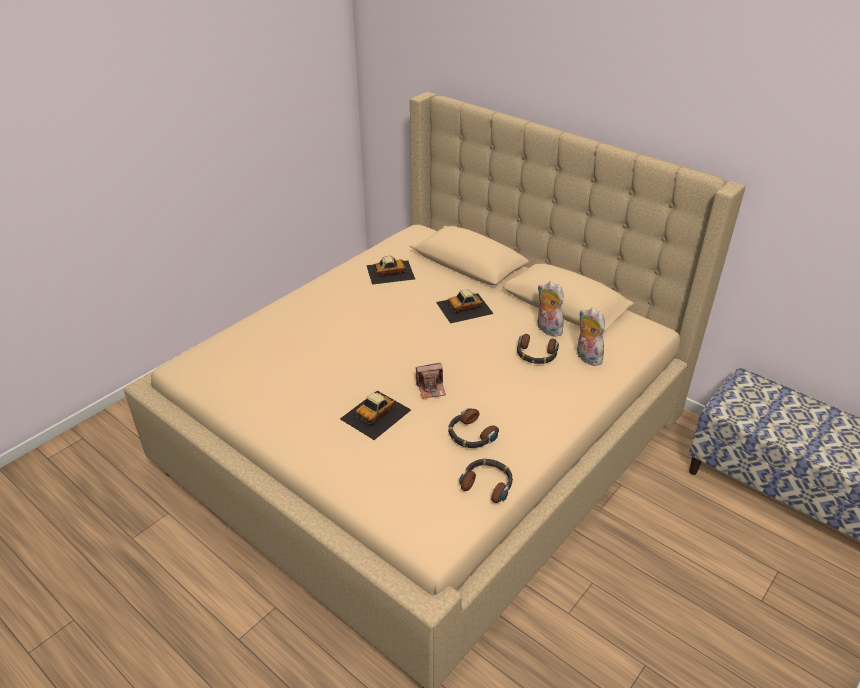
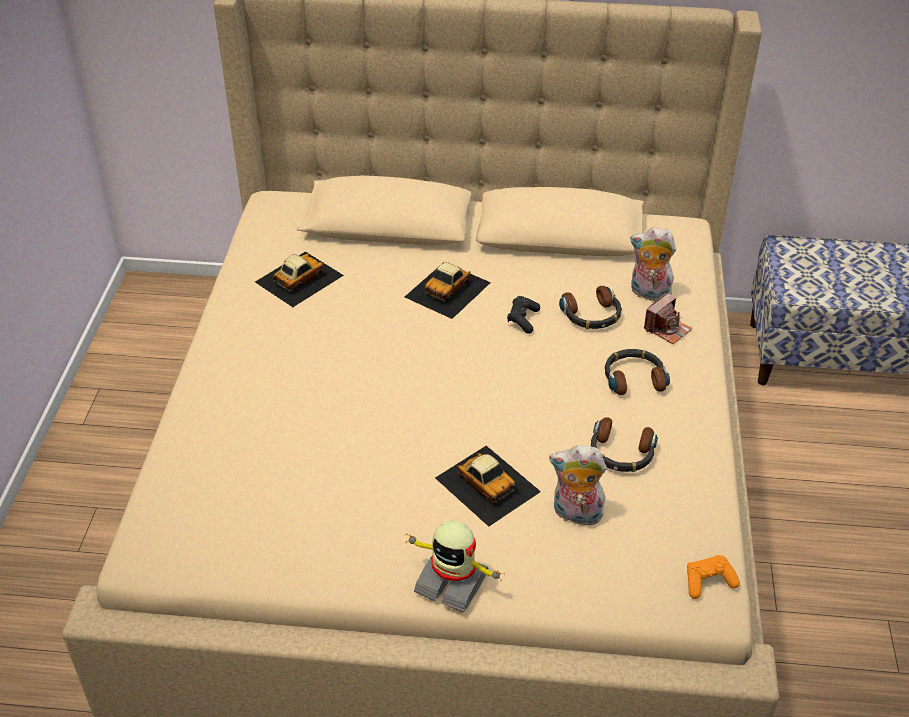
camera: 35 degrees left, 5 degrees up
toy car [340,391,411,440] -> toy car turned 45 degrees counterclockwise [435,446,541,527]
camera [416,362,446,399] -> camera moved to [644,292,693,344]
headphones [459,458,513,503] -> headphones moved to [605,349,670,395]
plush toy [537,281,564,337] -> plush toy moved to [549,446,607,526]
none -> toy robot [405,521,505,613]
none -> black game controller [507,296,540,334]
none -> orange game controller [687,555,740,599]

